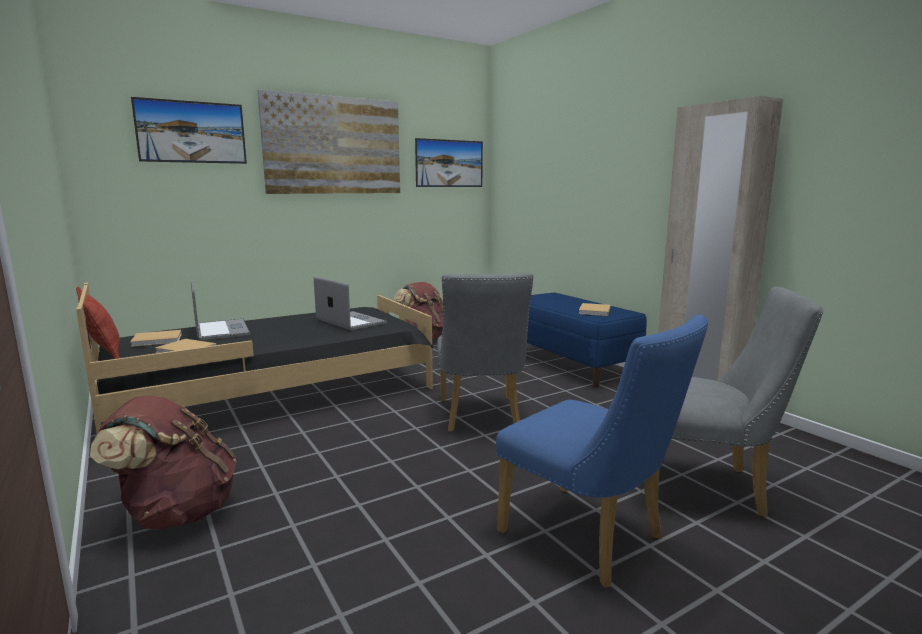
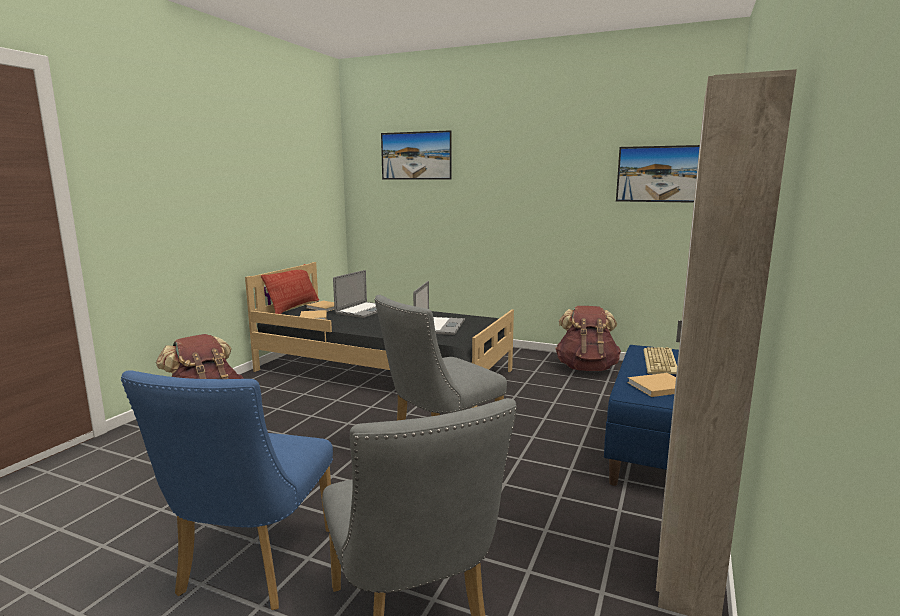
camera: 55 degrees right, 0 degrees up
picture [257,90,400,194] -> none
none -> keyboard [643,347,677,374]

